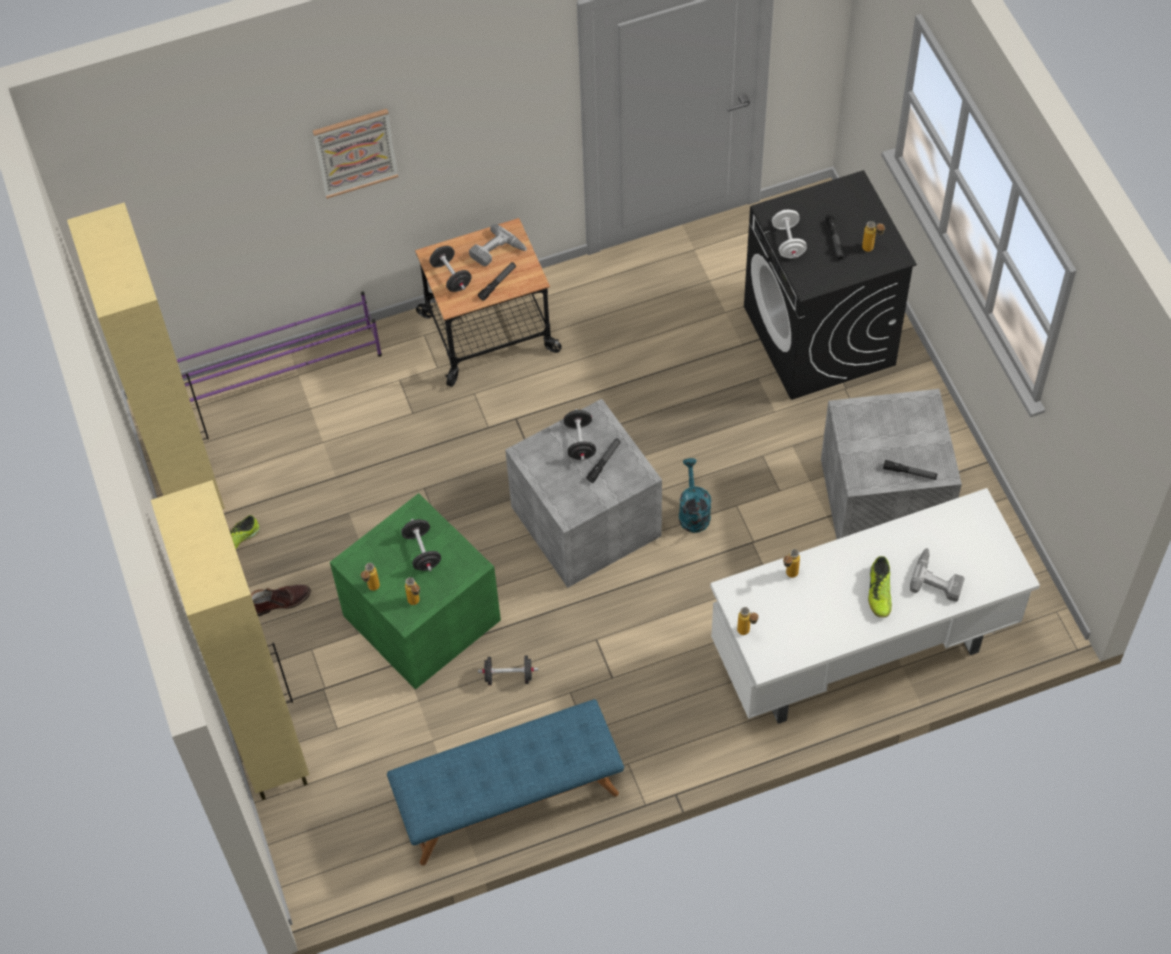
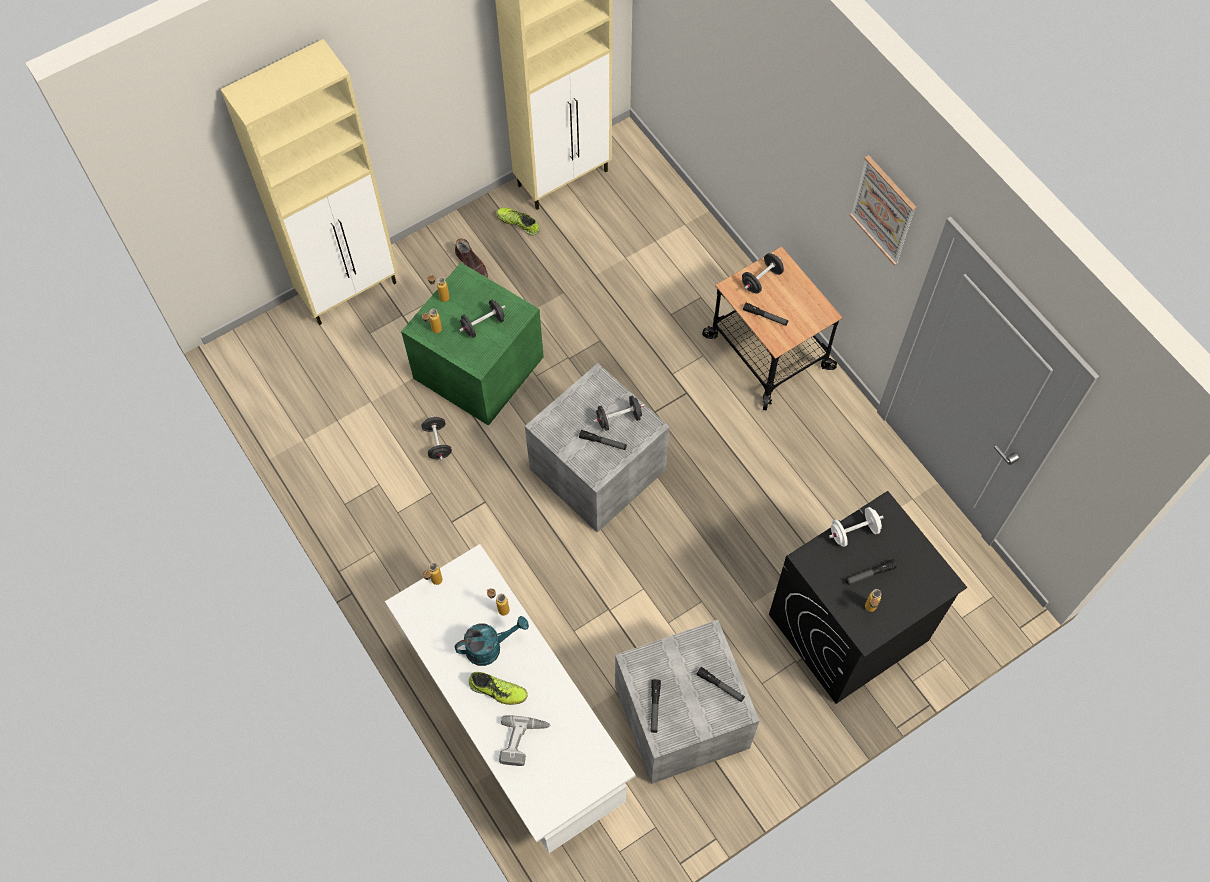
camera: 75 degrees right, 5 degrees up
purple shoe rack [177,291,382,402] -> none
picture [313,109,398,199] -> picture moved to [850,155,917,266]
blue bench [387,699,624,865] -> none
power drill [469,224,527,266] -> none
turquoise watering can [679,458,711,533] -> turquoise watering can moved to [455,616,529,666]
shoe [868,556,892,618] -> shoe turned 150 degrees counterclockwise [469,672,528,705]
none -> flashlight [697,667,745,702]

